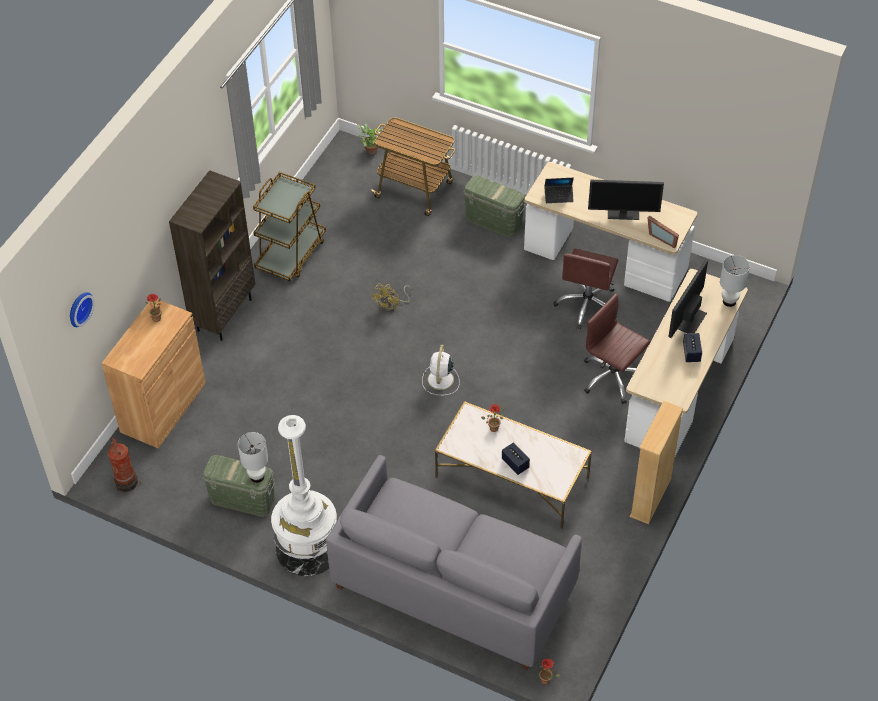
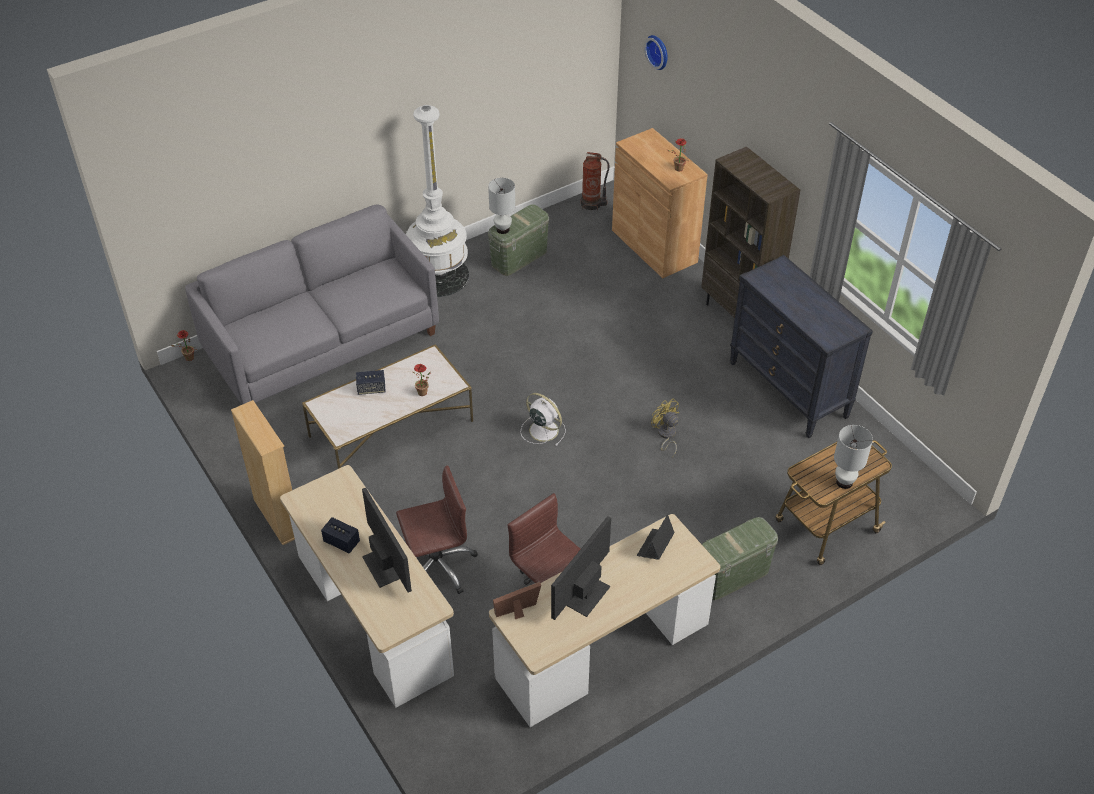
camera: 120 degrees right, 5 degrees down
brown cart [253,172,326,281] -> black dresser [730,255,873,438]
potted plant [358,124,382,155] -> none
white table lamp [720,255,750,307] -> white table lamp moved to [834,425,873,489]

